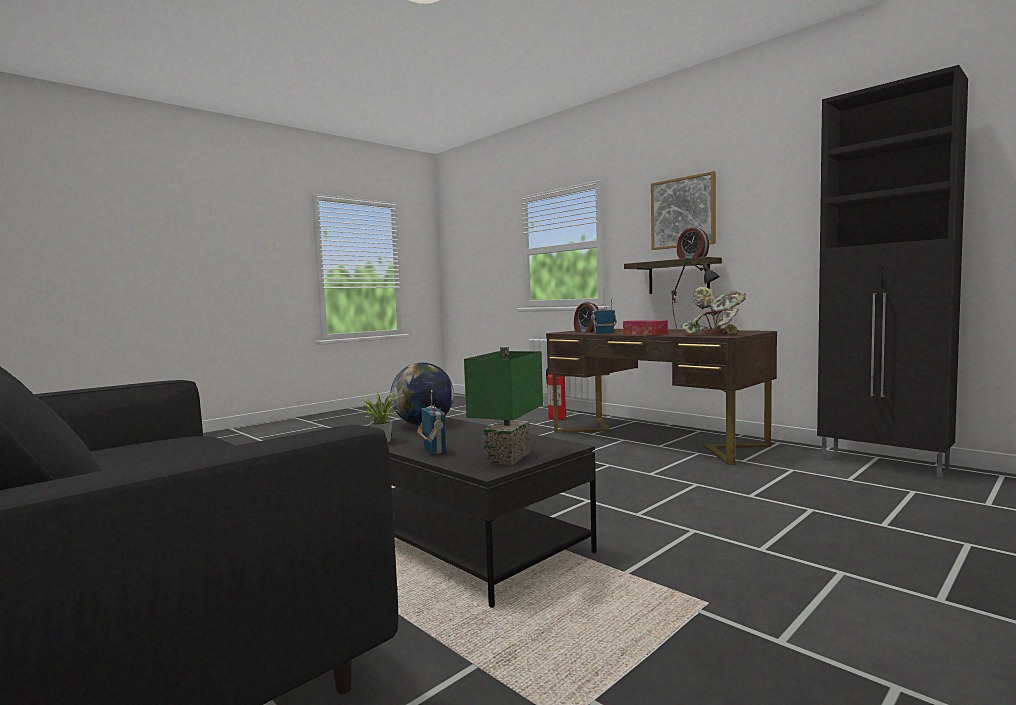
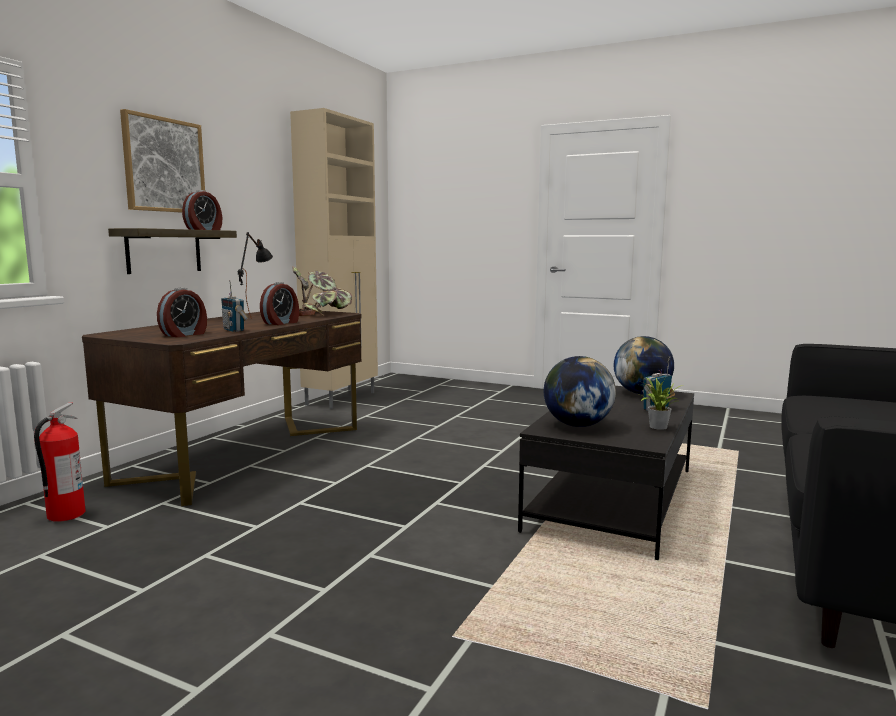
camera: 110 degrees left, 5 degrees up
green table lamp [464,347,543,465] -> globe [614,336,674,394]
tissue box [623,320,668,335] -> alarm clock [260,282,299,325]
black cabinet [817,65,968,478] -> beige cabinet [290,108,378,409]

